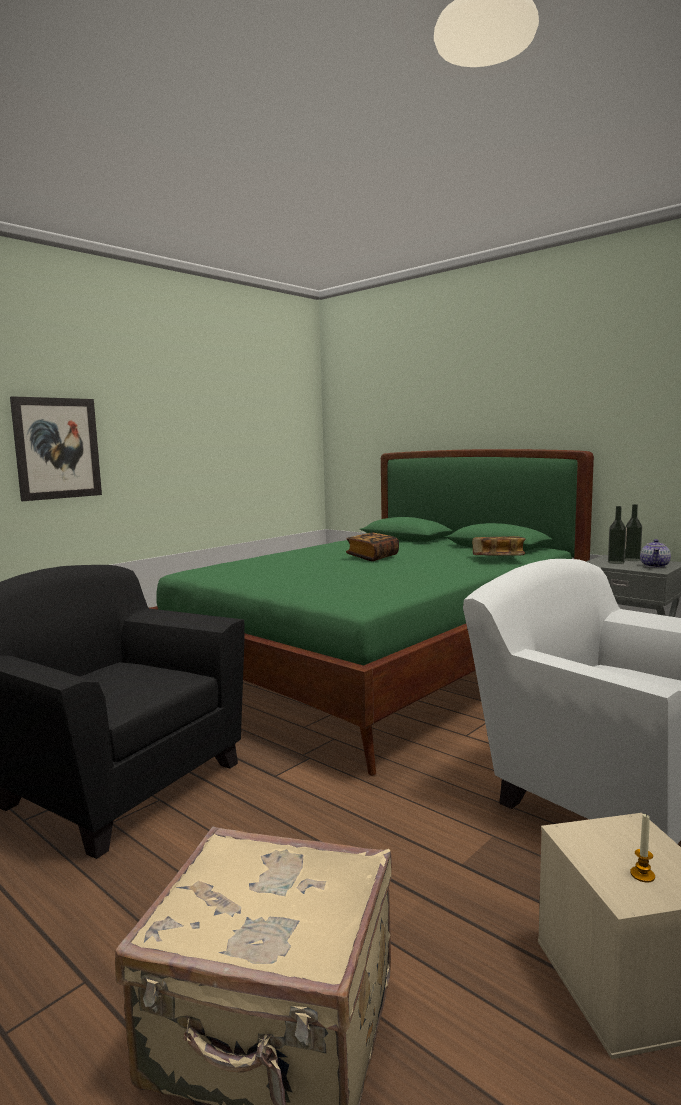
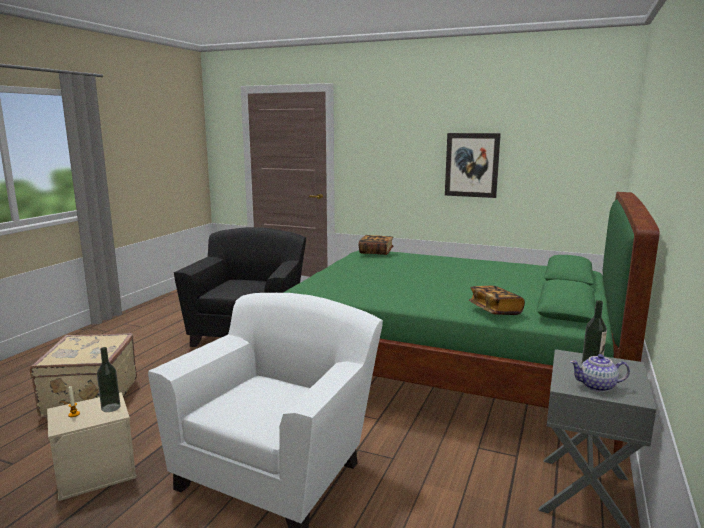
camera: 70 degrees right, 5 degrees up
picture [10,396,102,501] -> picture moved to [445,133,501,198]
book [346,533,399,561] -> book moved to [359,235,393,255]
bottle [625,504,642,561] -> bottle moved to [97,347,121,412]

